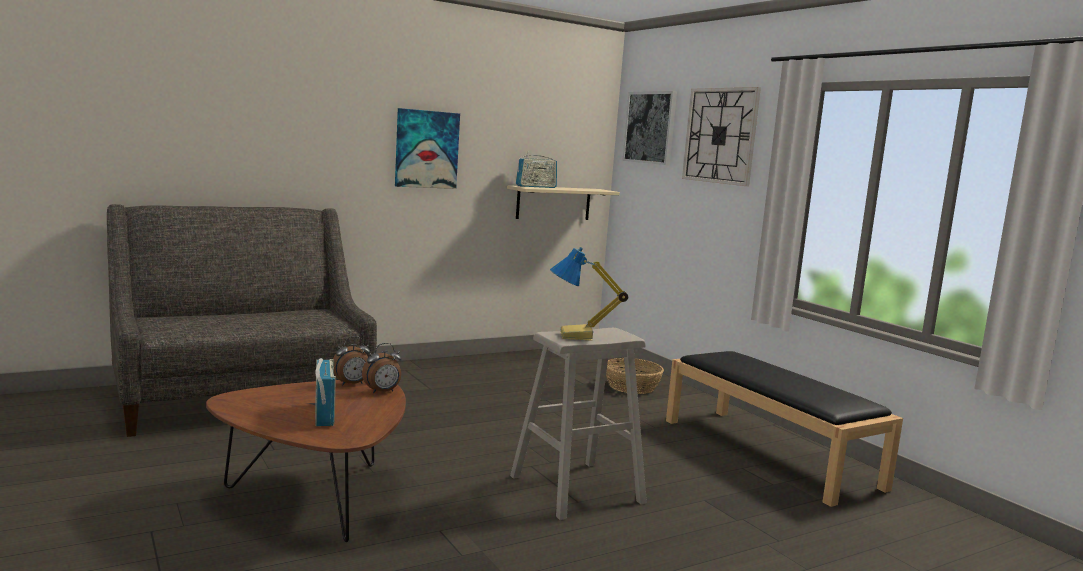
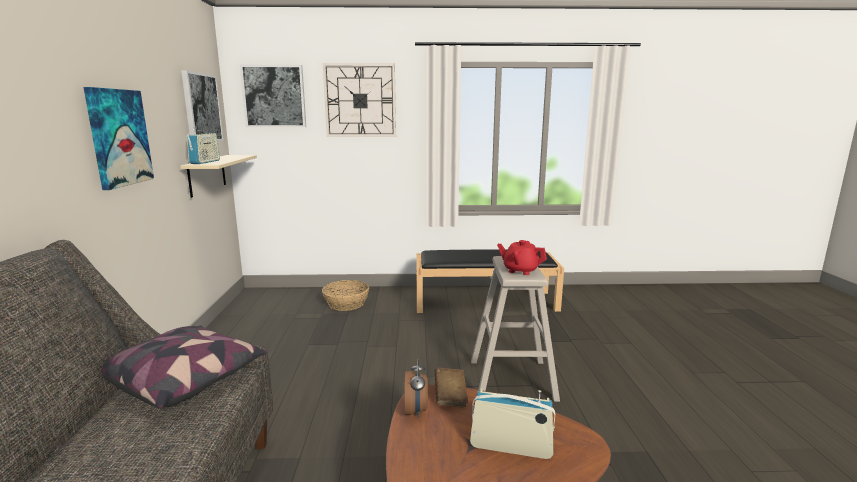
camera: 60 degrees left, 5 degrees up
alarm clock [362,343,402,394] -> brown book [435,367,468,407]
table lamp [550,247,628,341] -> red teapot [497,240,547,275]
none -> pillow [102,326,268,409]
none -> picture [181,70,224,141]

